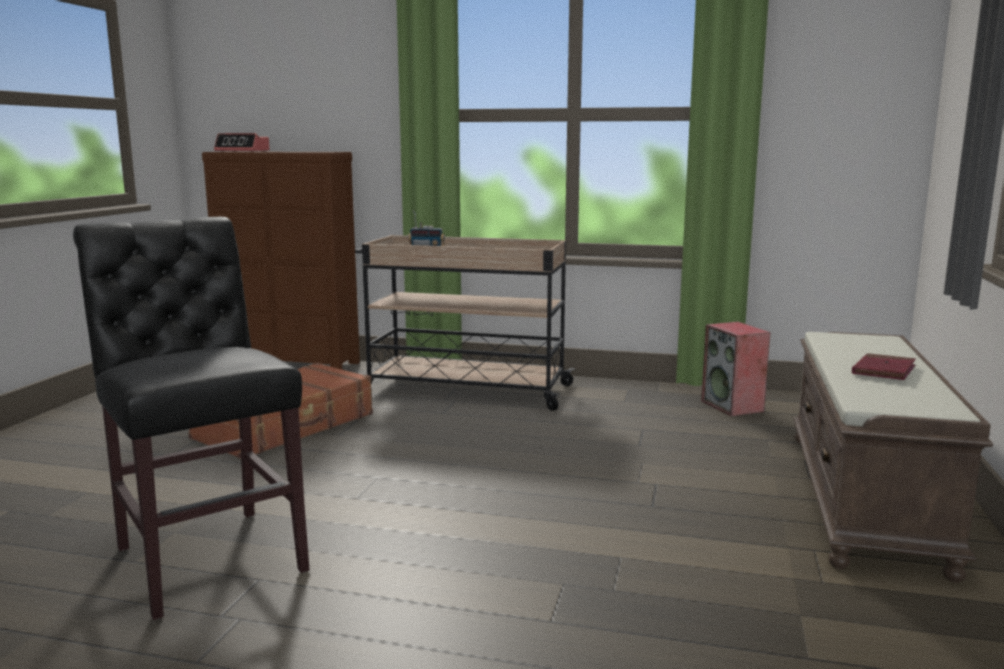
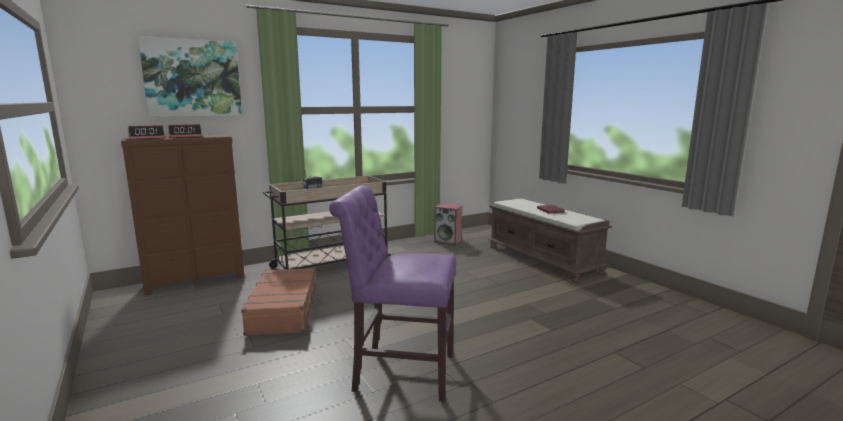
camera: 45 degrees left, 0 degrees up
black chair [73,217,310,620] -> purple chair [329,185,456,402]
none -> picture [138,36,242,117]
none -> alarm clock [168,124,202,138]

